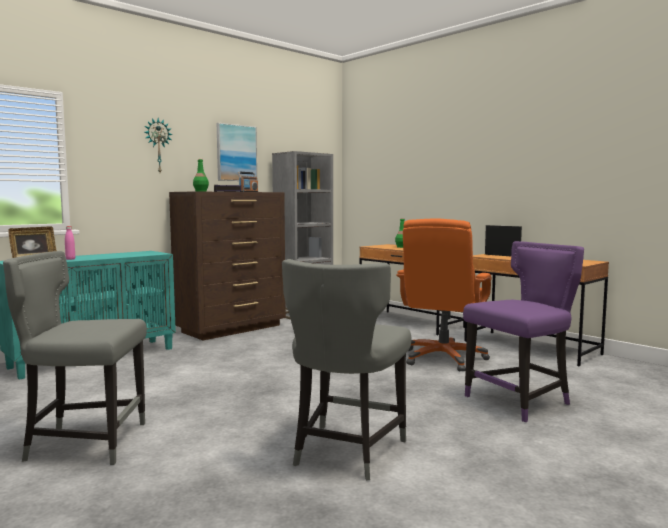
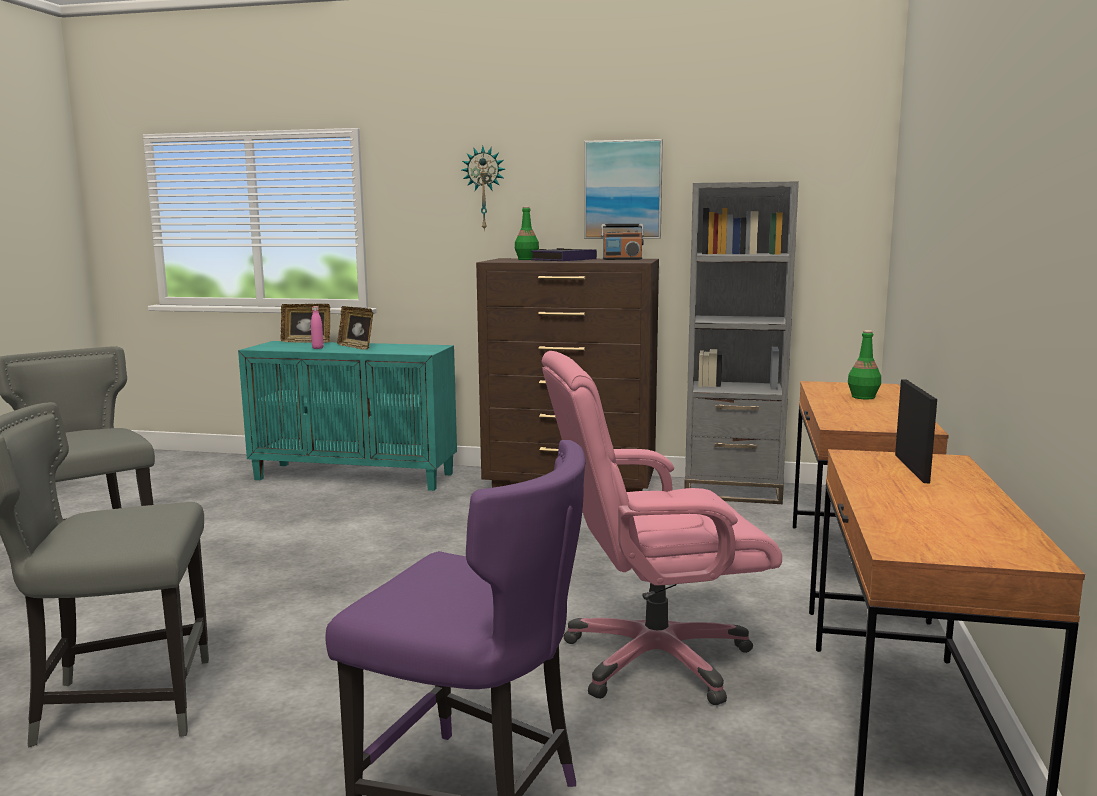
camera: 55 degrees right, 5 degrees up
orange office chair [396,218,492,372] -> pink office chair [542,351,782,705]
none -> picture frame [337,306,373,350]

